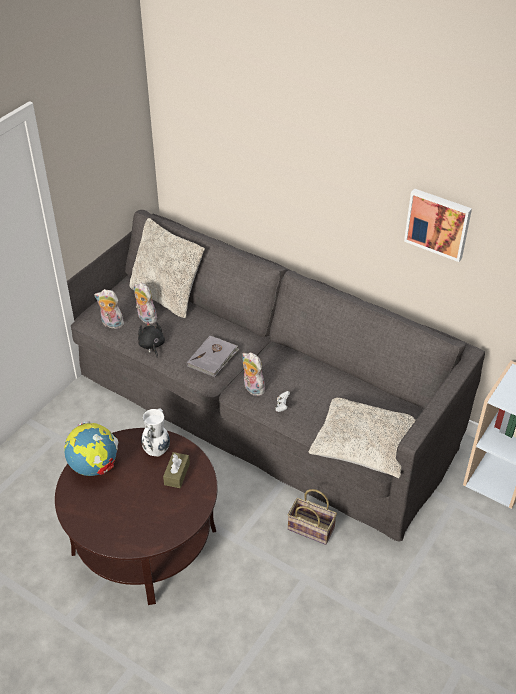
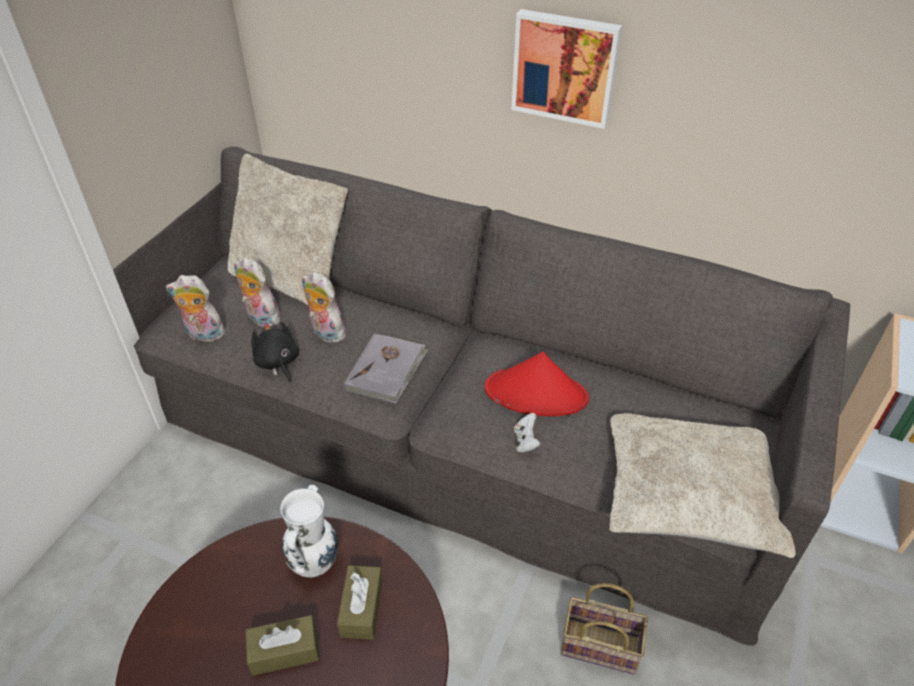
camera: 10 degrees left, 0 degrees up
globe [64,421,118,476] -> none
plush toy [242,352,265,396] -> plush toy moved to [302,272,347,343]
picture [404,188,472,262] -> picture moved to [511,9,622,129]
none -> brown tissue box [245,615,319,676]
none -> red hat [485,352,589,416]

